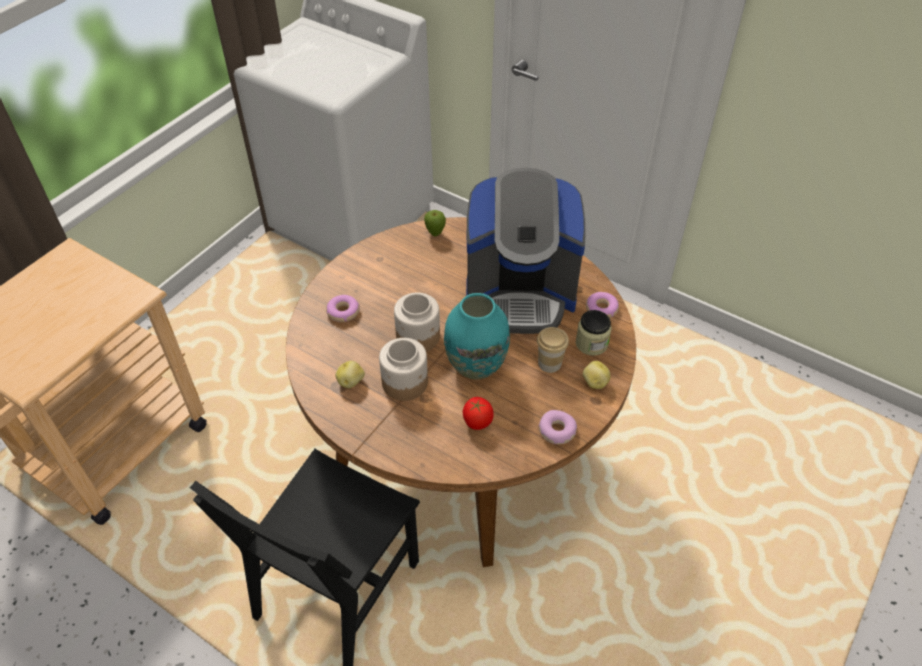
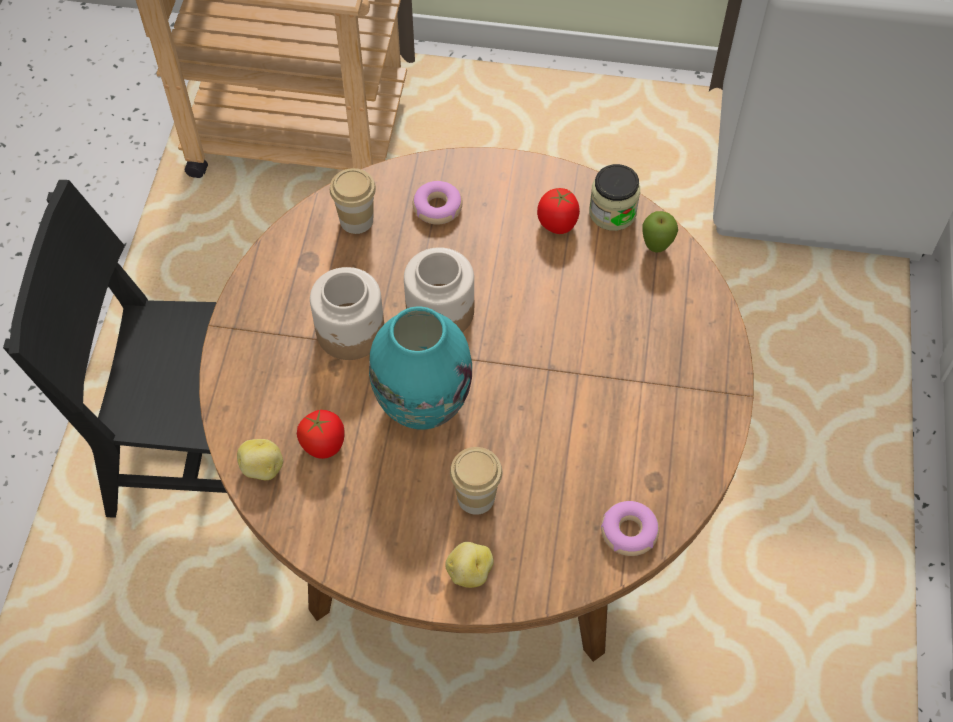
camera: 65 degrees right, 10 degrees up
potato [335,361,365,388] -> potato moved to [237,439,283,480]
coffee machine [466,168,586,334] -> none
donut [539,410,577,444] -> none
jar [576,310,611,356] -> jar moved to [589,164,640,231]
none -> cup [330,168,376,234]
none -> tomato [537,188,580,234]

